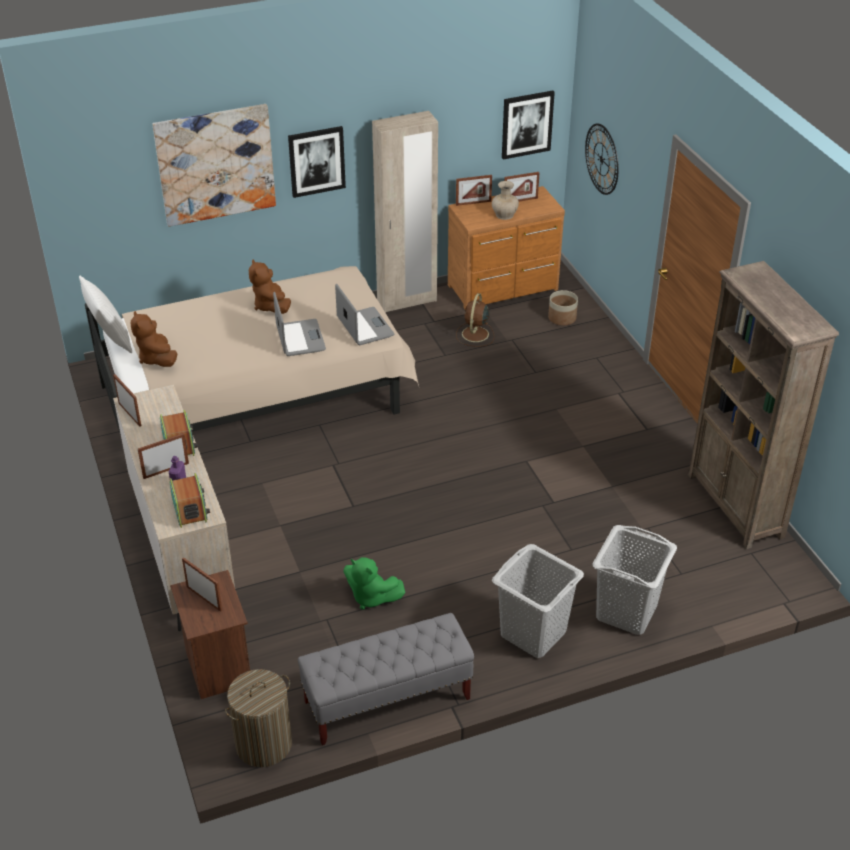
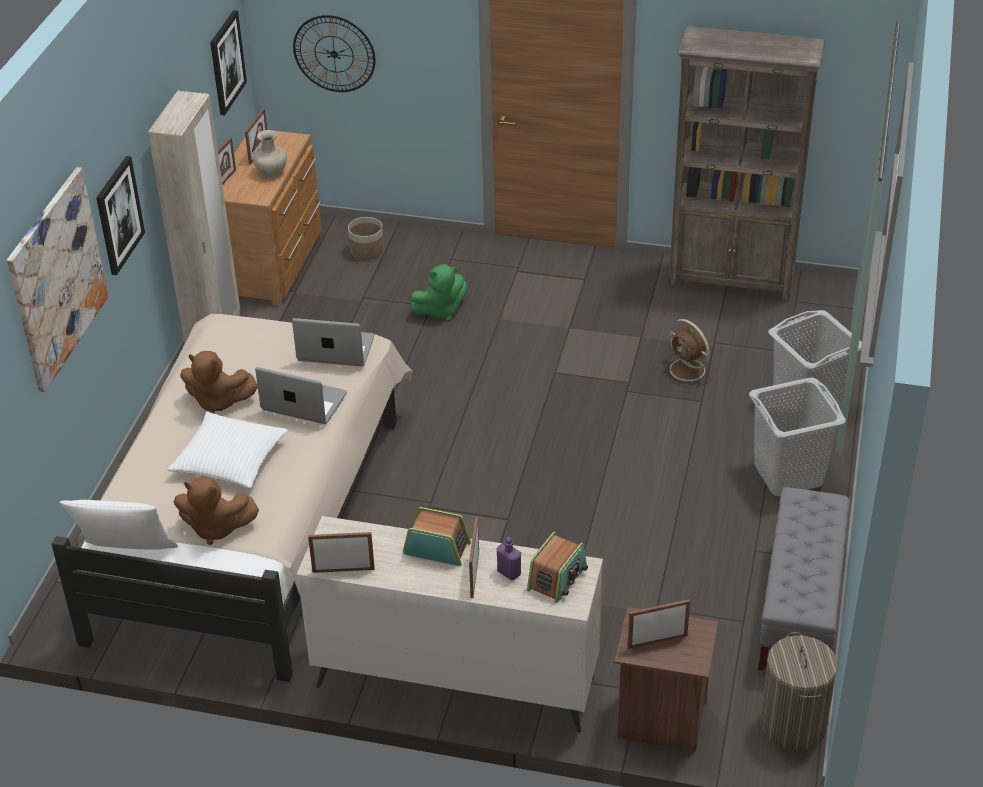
camera: 55 degrees left, 0 degrees up
radio [169,473,210,528] -> radio turned 105 degrees clockwise [527,532,588,603]
green plush toy [344,557,405,610] -> green plush toy moved to [410,264,467,321]
brown fan [456,293,494,347] -> brown fan moved to [661,319,716,387]
none -> white pillow [167,412,288,489]

